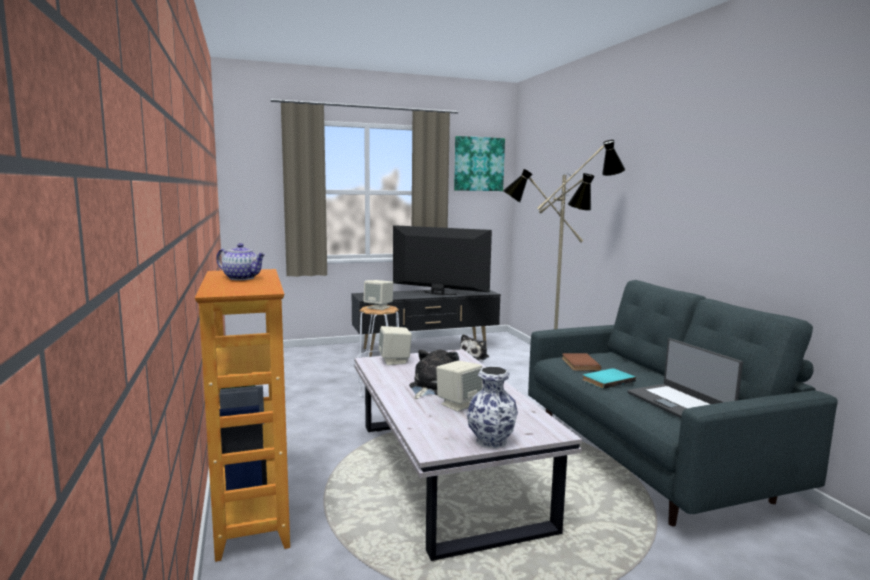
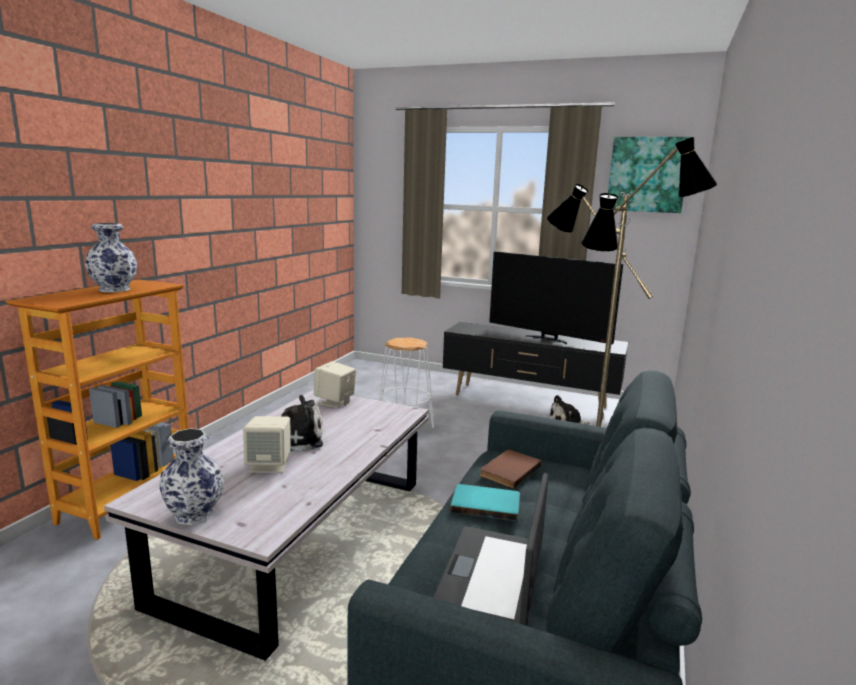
camera: 40 degrees right, 5 degrees up
teapot [216,243,266,280] -> vase [85,223,137,292]
beige speaker [363,280,393,310] -> none
television [393,225,492,295] -> television turned 150 degrees clockwise [489,251,623,345]

